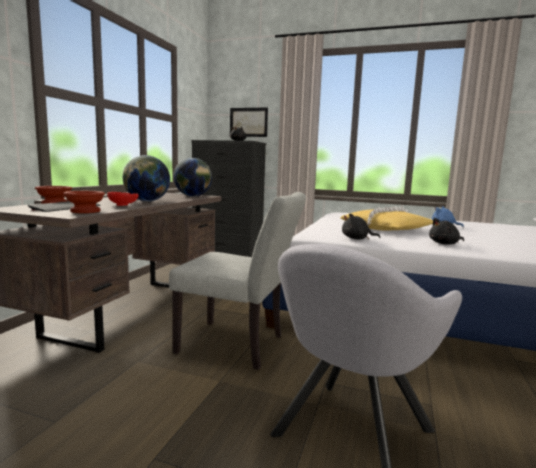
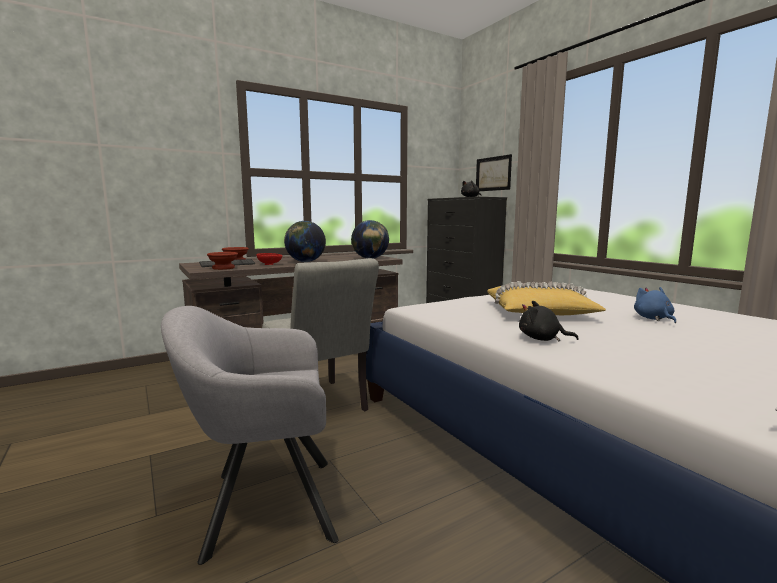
camera: 40 degrees right, 0 degrees up
black plush toy [342,213,380,240] -> none

